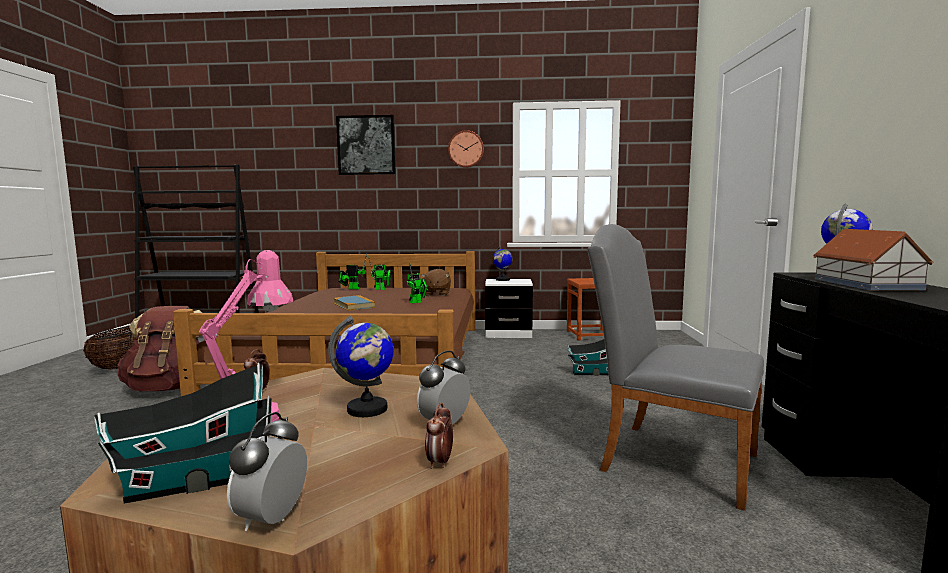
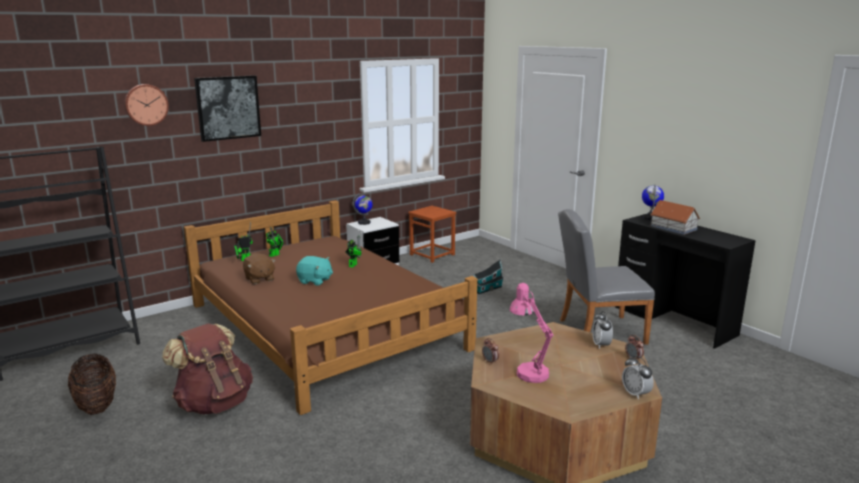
camera: 40 degrees left, 10 degrees up
toy house [94,363,272,504] -> none
globe [328,316,394,417] -> none
book [333,295,376,311] -> turquoise plush toy [296,256,333,286]
brown plush toy [421,269,451,296] -> brown plush toy moved to [243,253,276,284]
wall clock [448,130,484,168] -> wall clock moved to [124,84,169,126]

